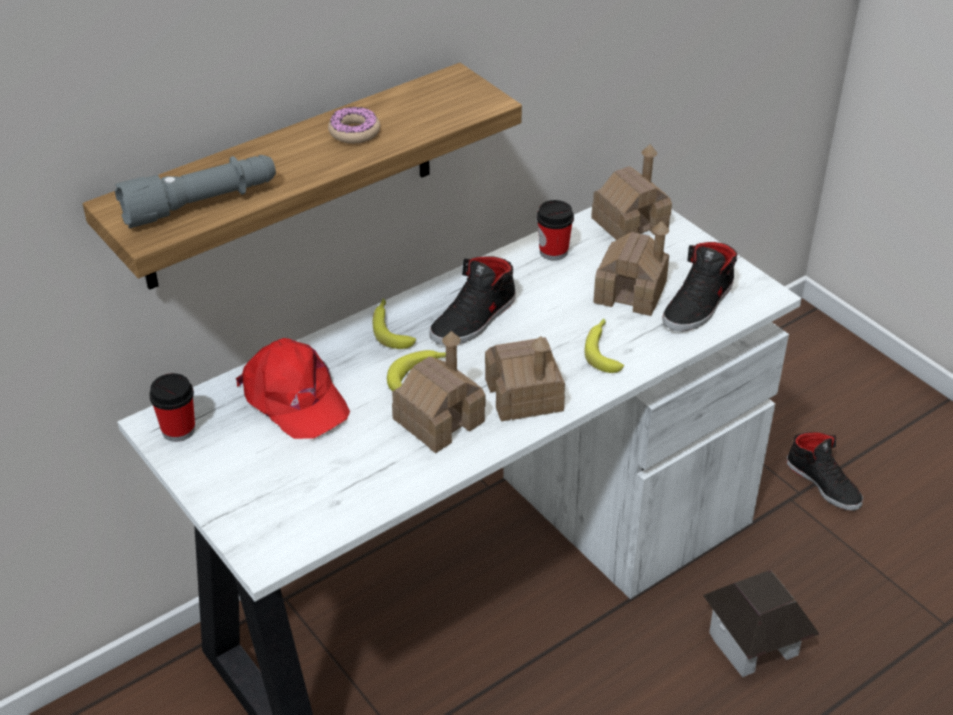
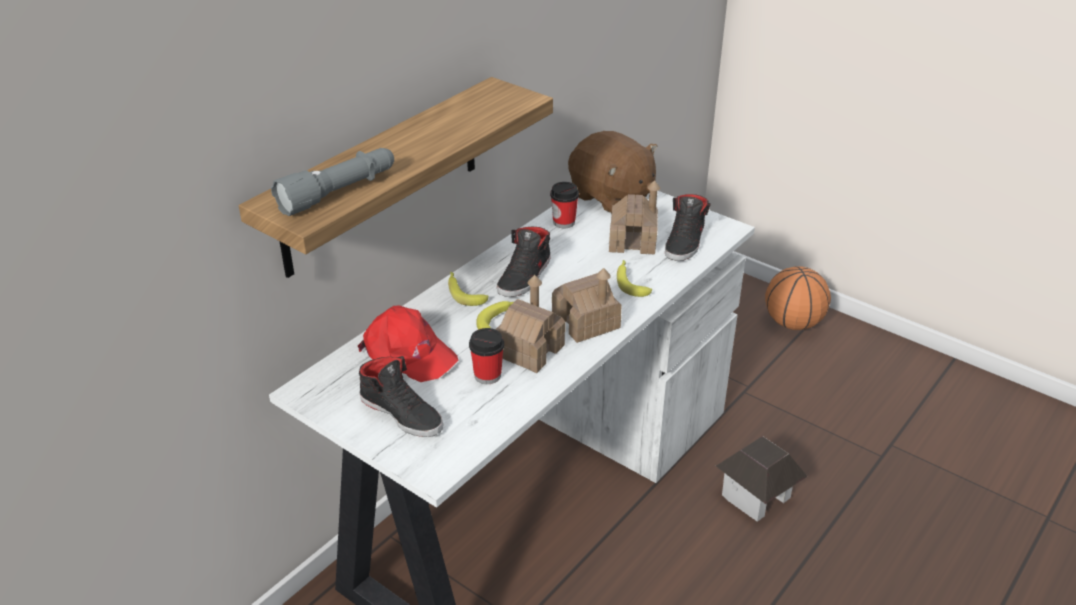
camera: 15 degrees left, 5 degrees down
cup [149,373,195,442] -> cup moved to [469,328,504,384]
donut [328,106,380,144] -> none
toy house [591,144,672,240] -> brown plush toy [568,131,657,213]
black shoe [786,432,863,511] -> black shoe moved to [359,356,443,437]
none -> basketball [765,266,831,330]

